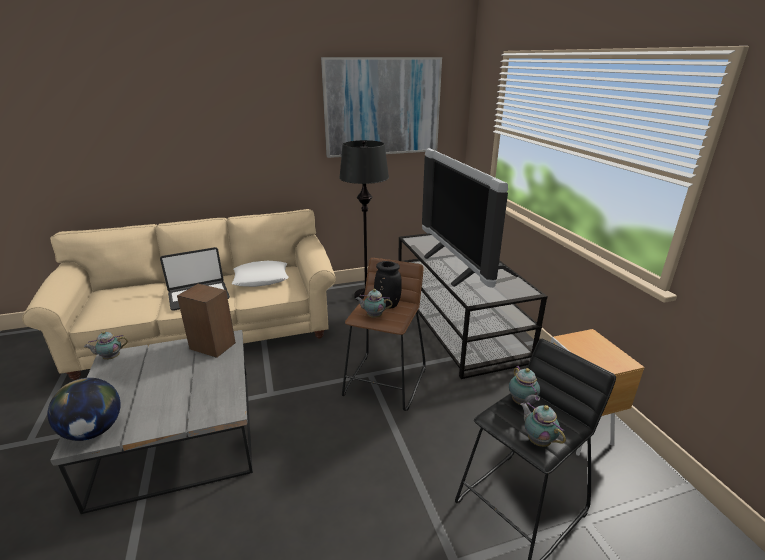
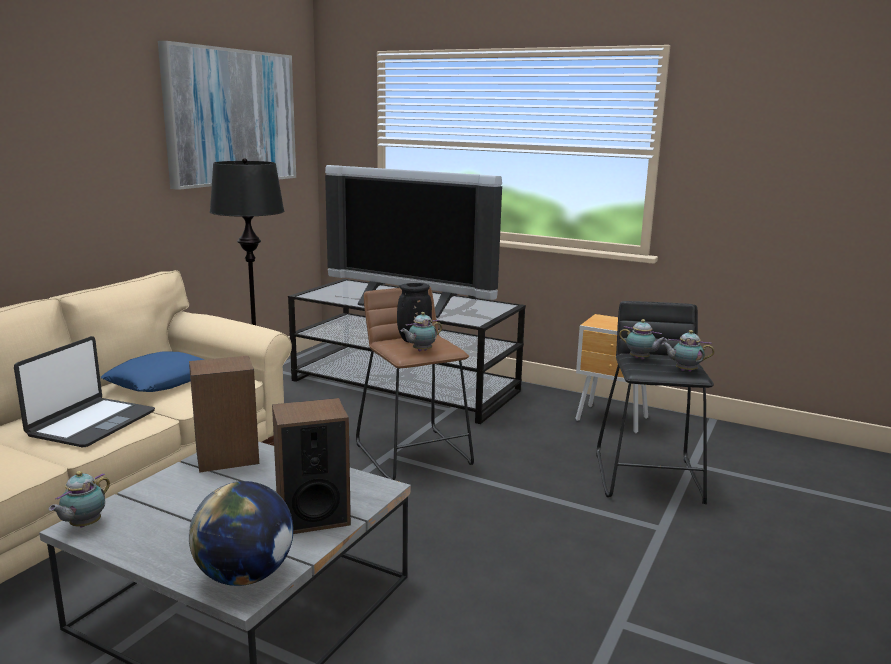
camera: 45 degrees left, 10 degrees down
white pillow [232,261,289,287] -> blue pillow [101,351,204,392]
none -> speaker [272,398,351,534]

